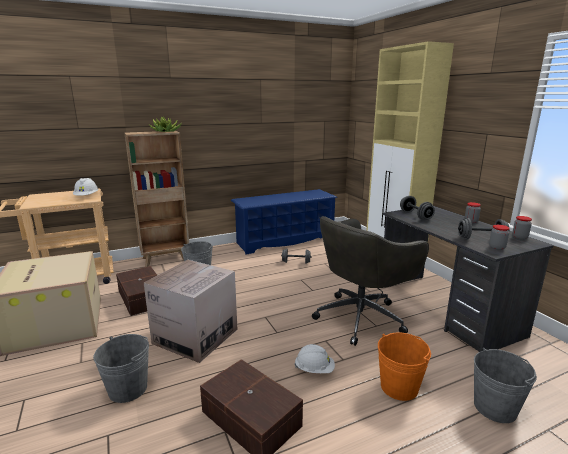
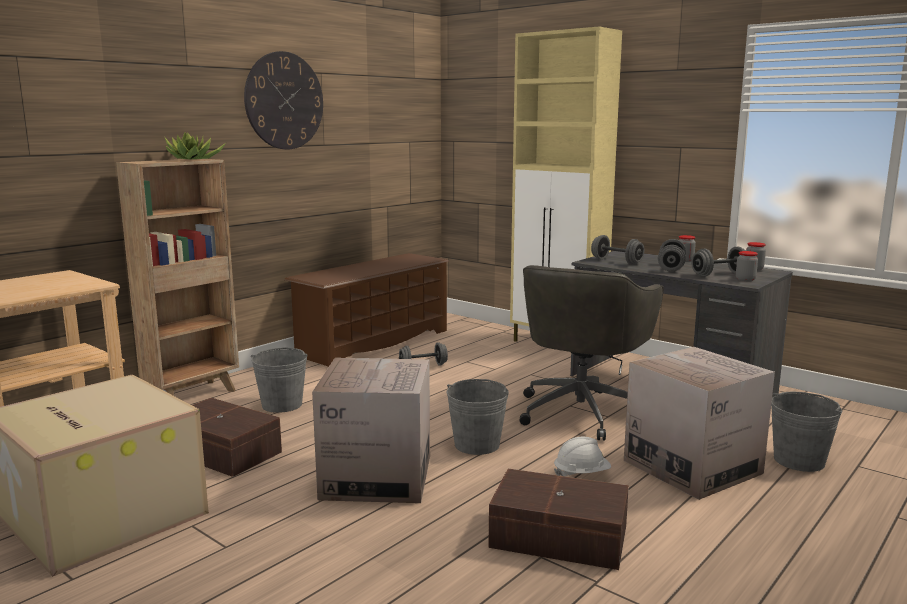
camera: 25 degrees left, 5 degrees down
white hard hat [73,178,98,196] -> none
grey bucket [93,334,149,403] -> grey bucket moved to [446,379,509,455]
blue shoe rack [231,189,337,254] -> brown shoe rack [284,253,449,367]
orange bucket [378,332,431,401] -> cardboard box [624,347,775,500]
none -> wall clock [244,51,323,149]
none -> grey dumbbell [658,239,686,272]

